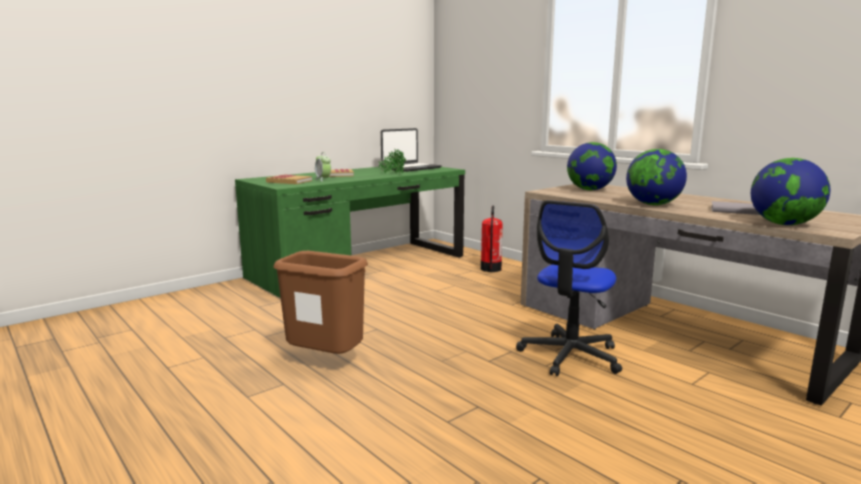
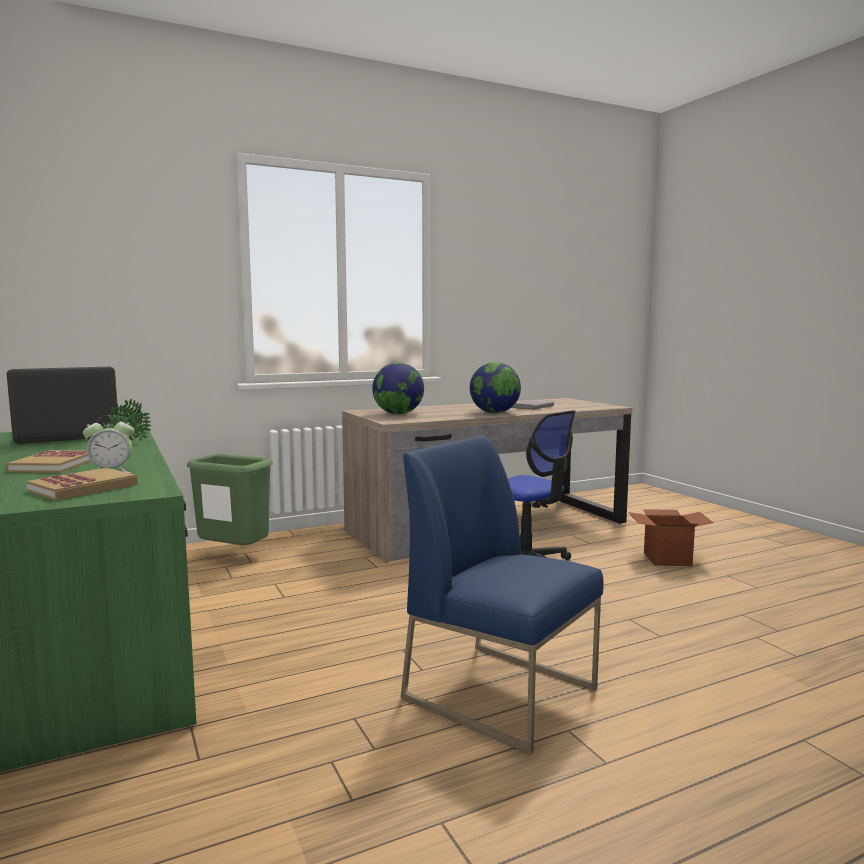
camera: 75 degrees left, 5 degrees down
brown trash can [273,251,368,354] -> blue chair [401,435,604,755]
laptop [381,128,442,172] -> laptop turned 90 degrees counterclockwise [7,367,119,444]
fire extinguisher [481,206,503,272] -> green trash can [187,454,273,545]
globe [751,158,830,225] -> none
none -> cardboard box [628,509,714,566]

